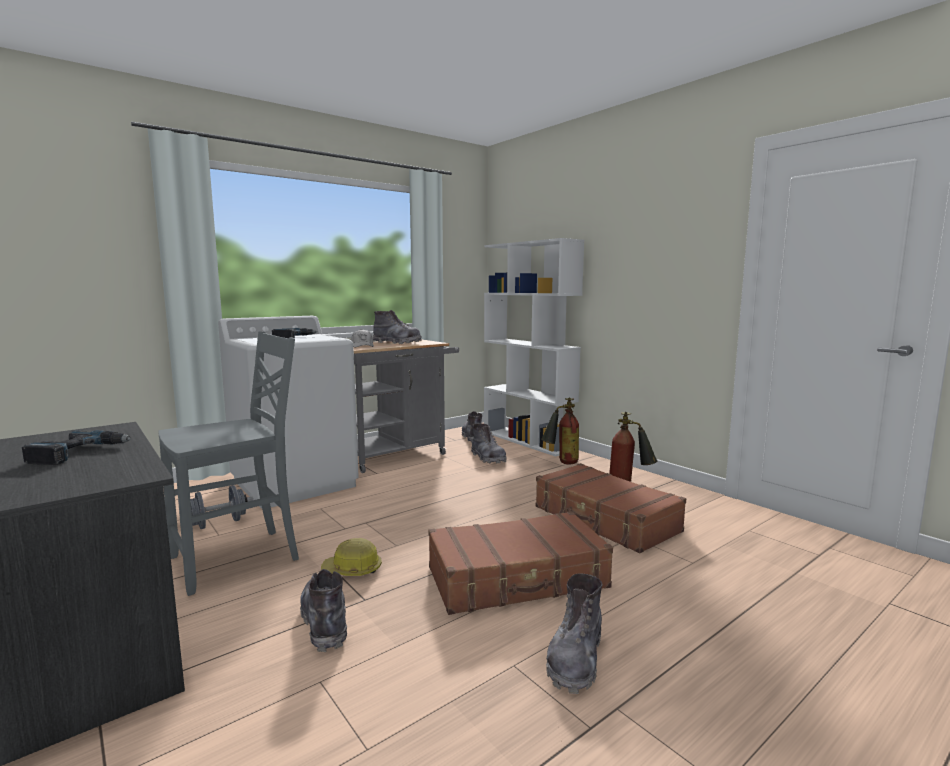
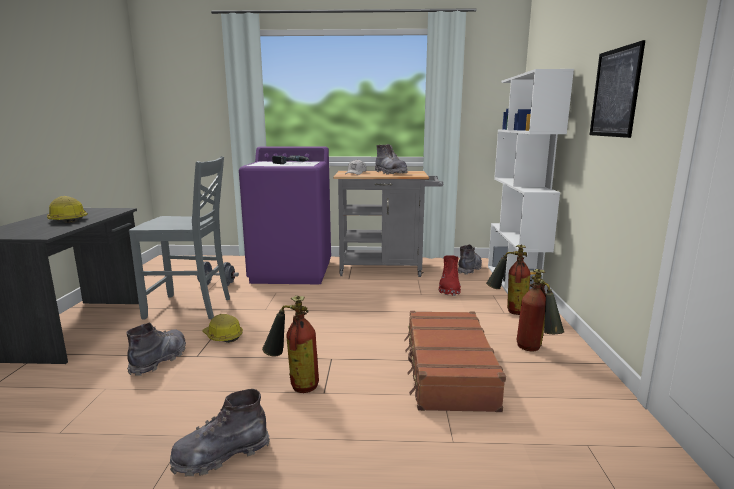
camera: 40 degrees right, 5 degrees up
power drill [22,430,131,465] -> hard hat [47,196,88,223]
white washing machine [218,316,359,509] -> purple washing machine [239,146,331,284]
brown suitcase [428,511,613,615] -> fire extinguisher [262,296,319,393]
grey boot [471,423,507,463] -> red boot [439,255,461,296]
none -> picture [590,40,645,138]

